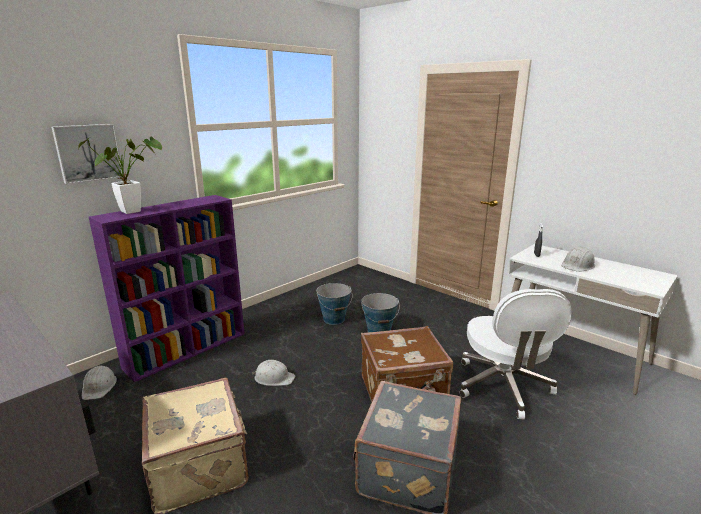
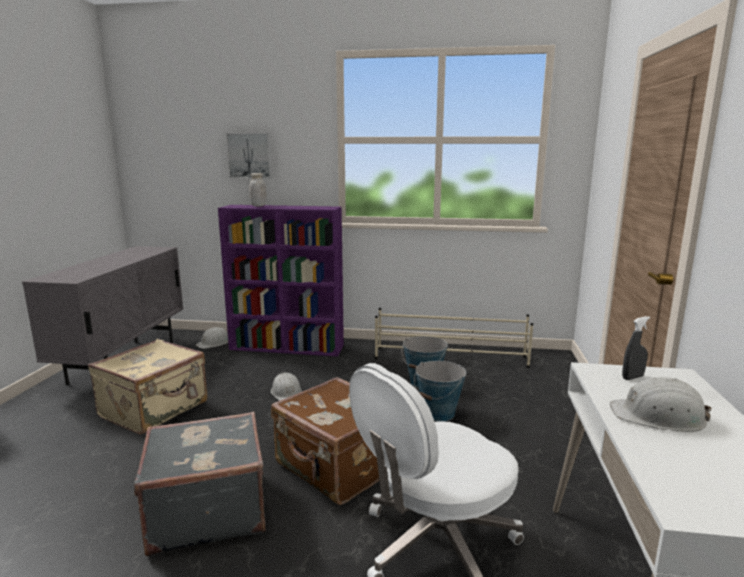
camera: 55 degrees right, 5 degrees down
potted plant [78,137,162,214] -> white jar [249,173,266,206]
none -> beige shoe rack [375,308,533,368]

